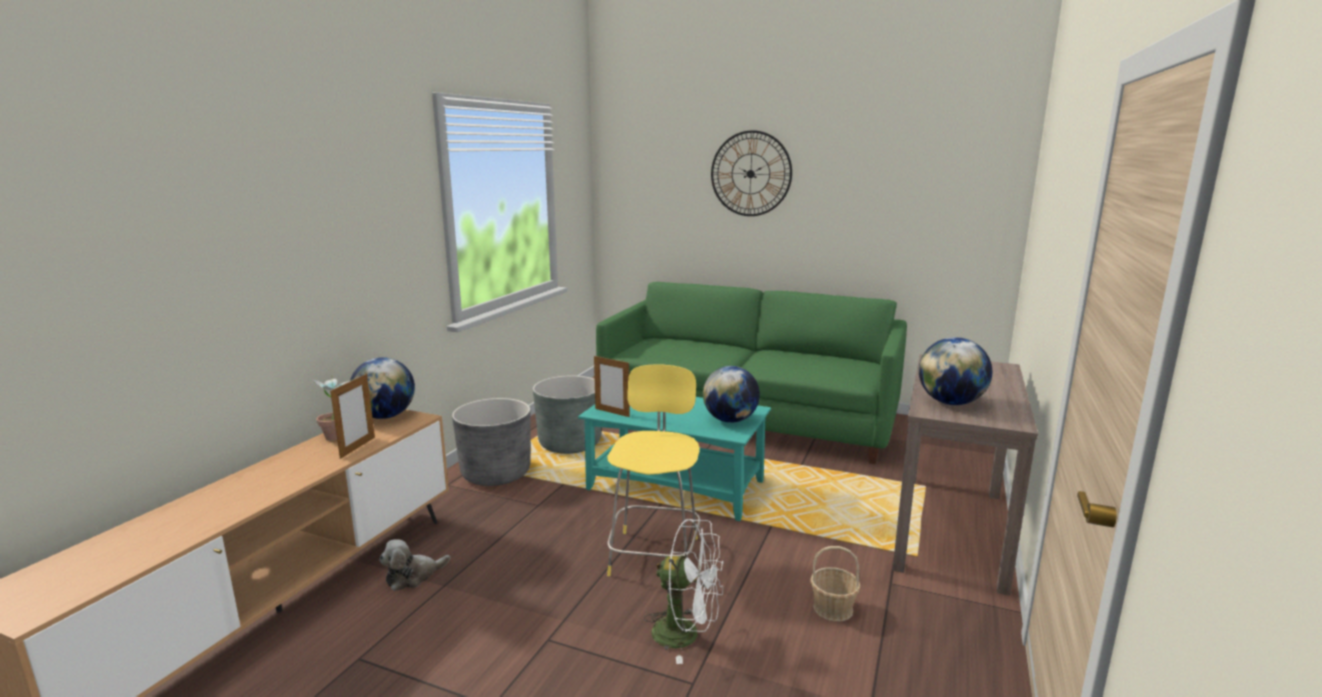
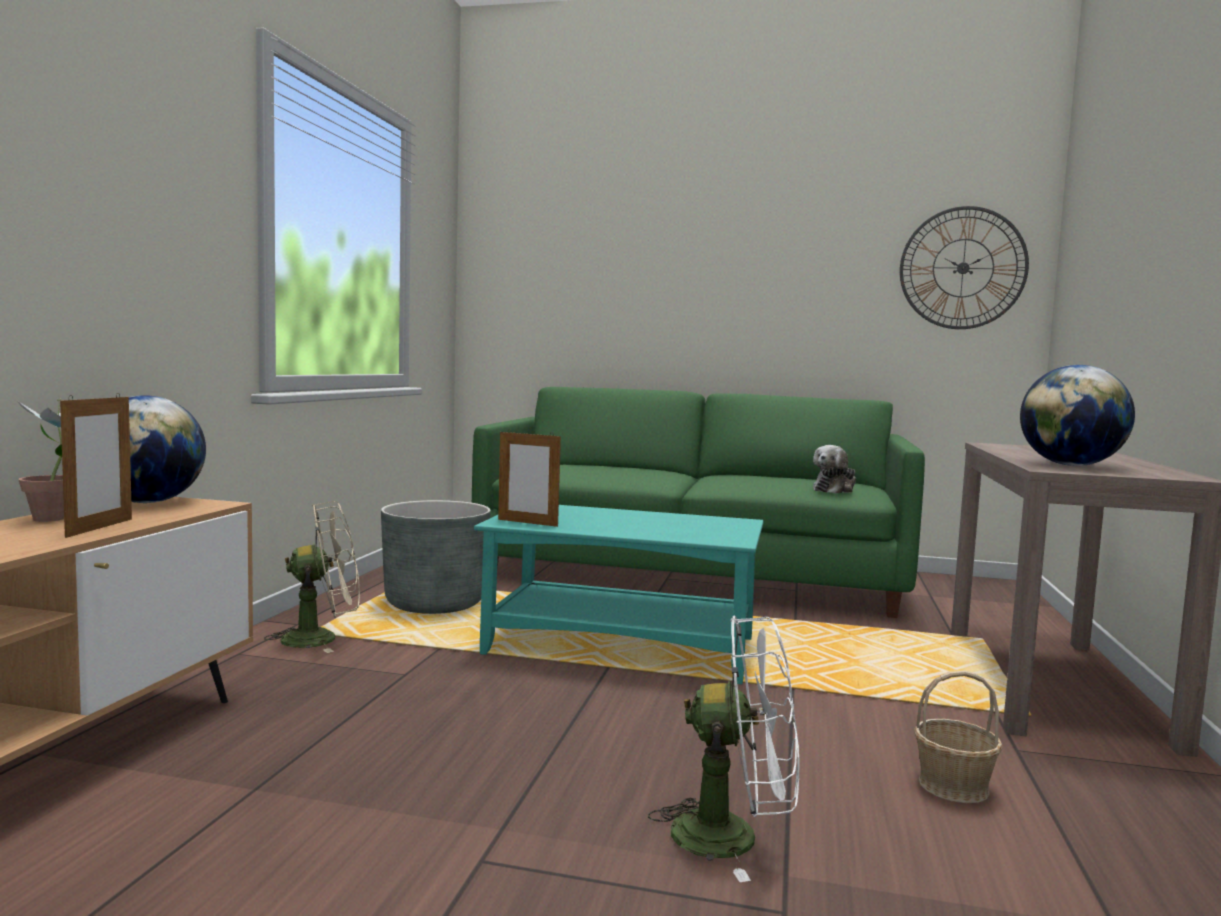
camera: 10 degrees left, 10 degrees down
plush toy [379,539,450,591] -> plush toy moved to [813,445,856,494]
grey planter [452,398,531,486] -> beige fan [264,501,360,653]
yellow stool [607,364,701,576] -> none
globe [703,366,760,423] -> none
wall clock [711,130,792,216] -> wall clock moved to [900,206,1029,329]

